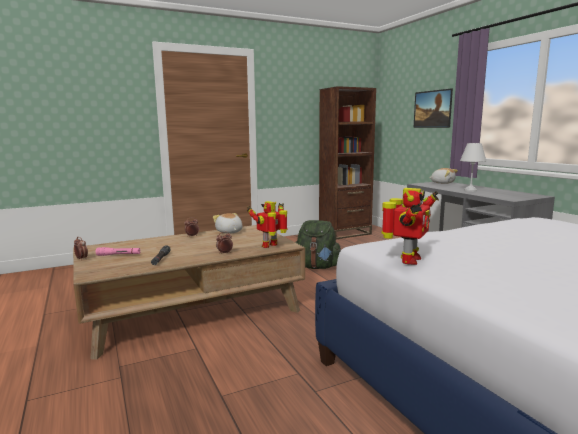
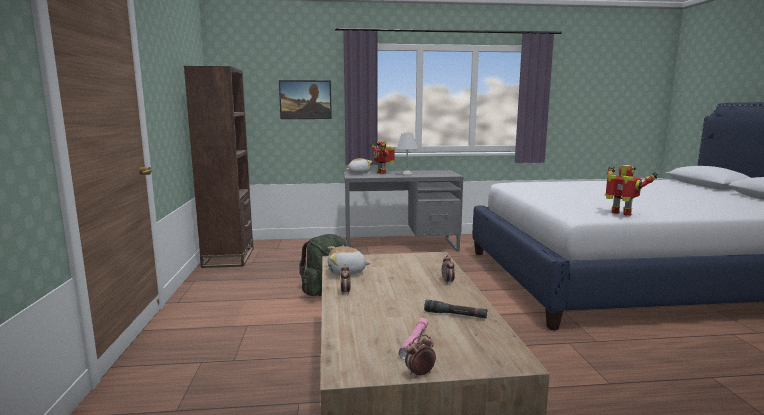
camera: 70 degrees left, 0 degrees up
toy robot [247,201,287,248] -> toy robot moved to [370,141,395,174]

